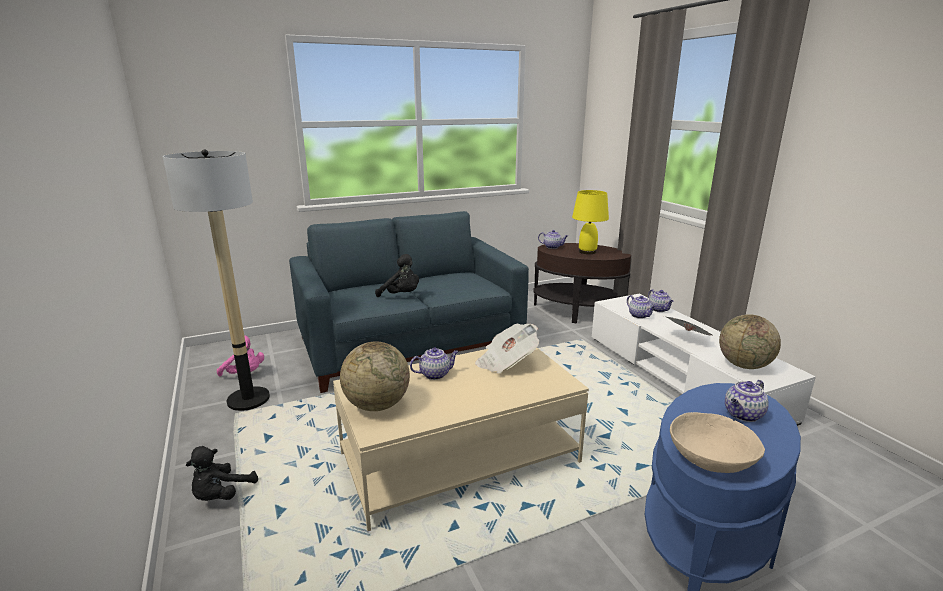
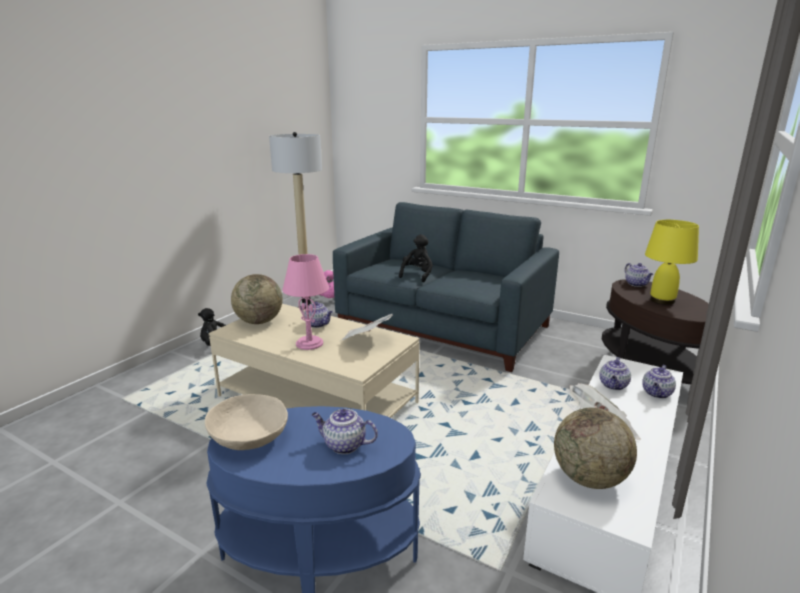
camera: 55 degrees right, 0 degrees up
black plush toy [375,254,419,297] -> black plush toy turned 150 degrees counterclockwise [399,234,433,282]
none -> pink table lamp [282,254,329,350]

